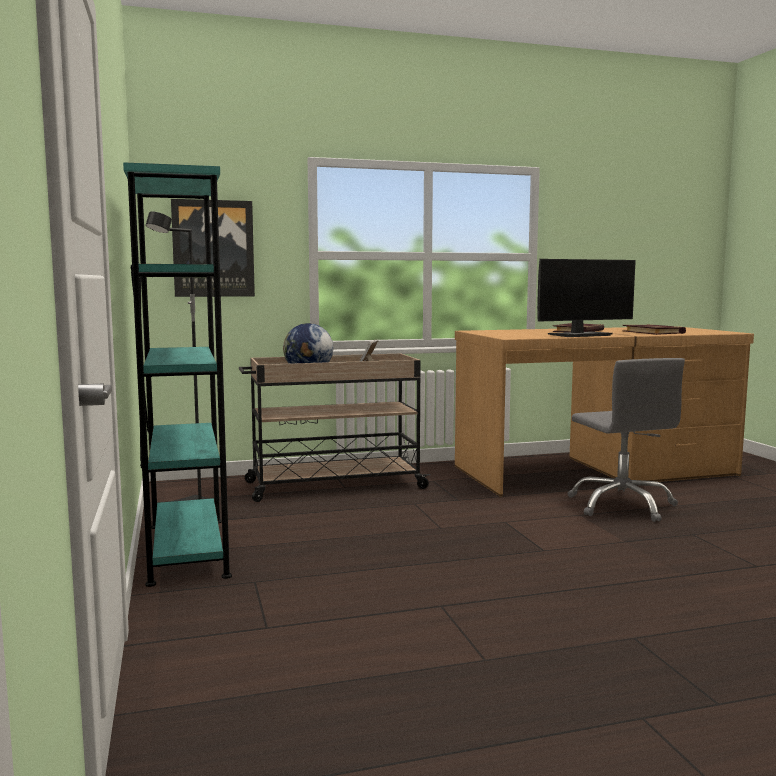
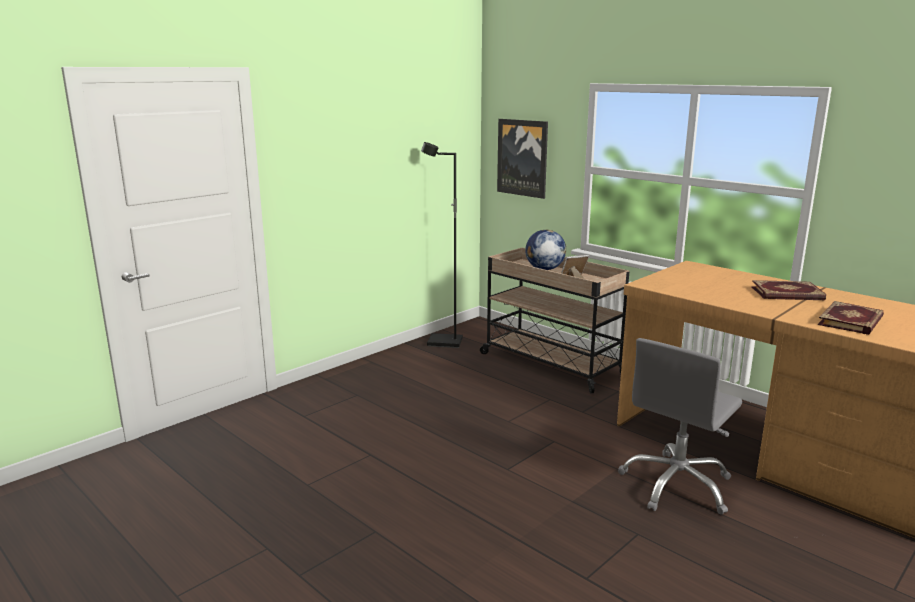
camera: 60 degrees right, 10 degrees up
turquoise bookcase [123,162,232,587] -> none
monitor [537,259,636,337] -> none

